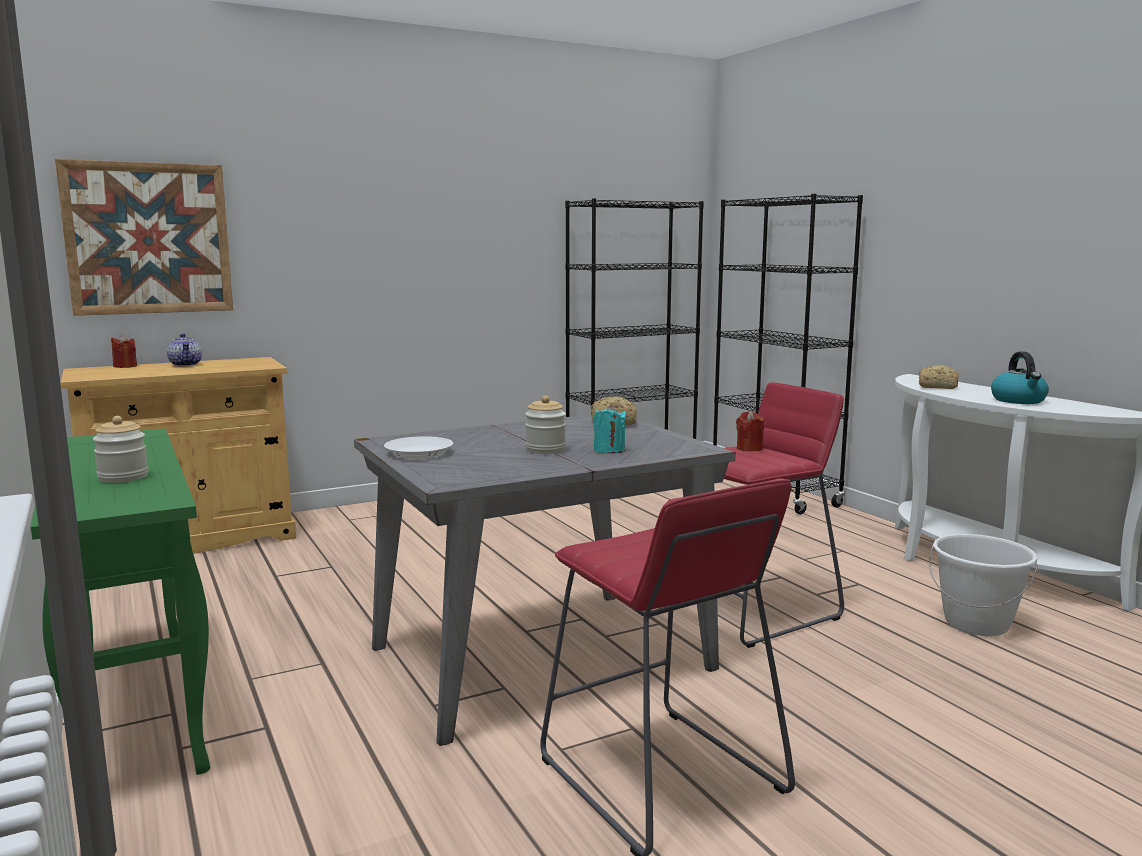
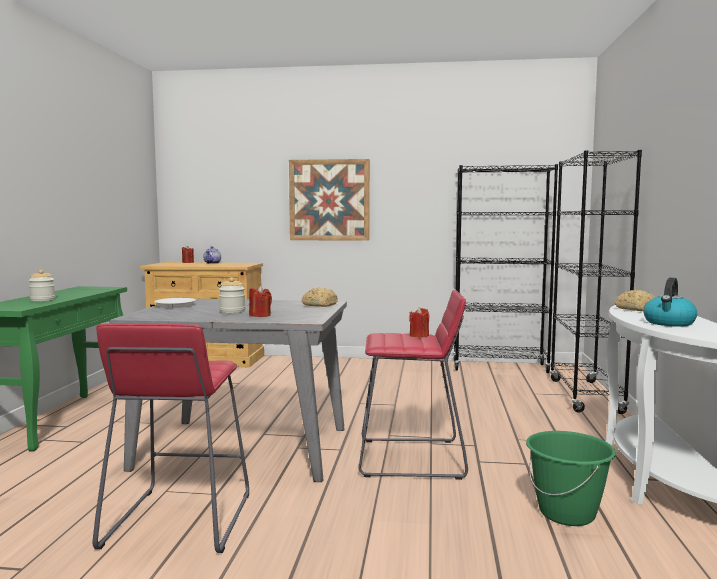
camera: 35 degrees right, 5 degrees down
picture [55,159,233,316] -> picture moved to [289,159,369,241]
turquoise candle [593,405,626,454] -> red candle [249,286,272,317]
white bucket [929,534,1038,636] -> green bucket [526,431,616,526]

